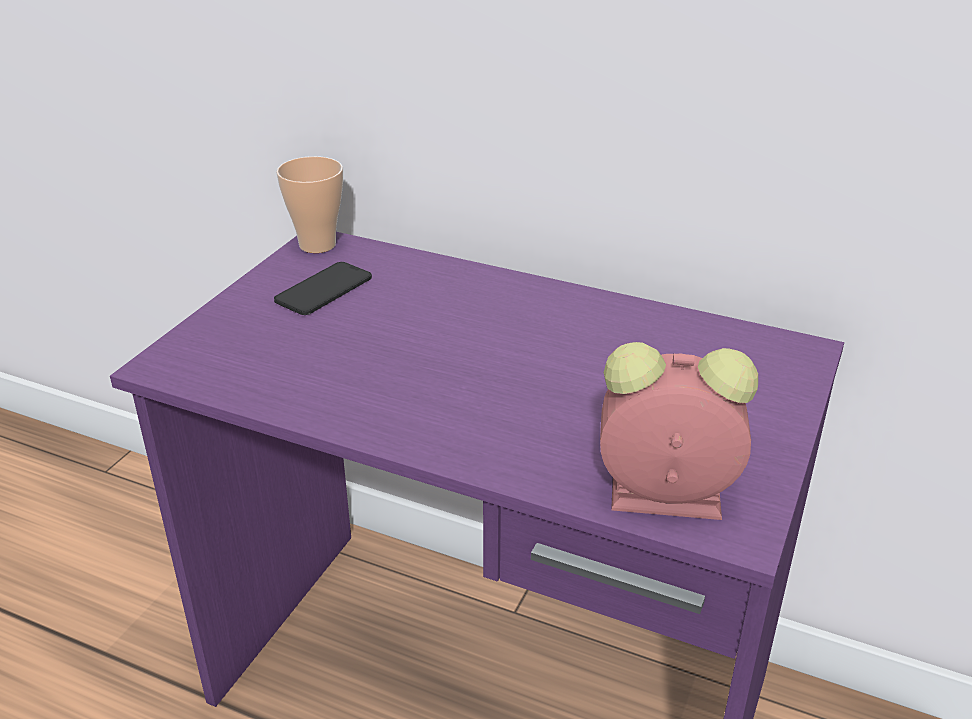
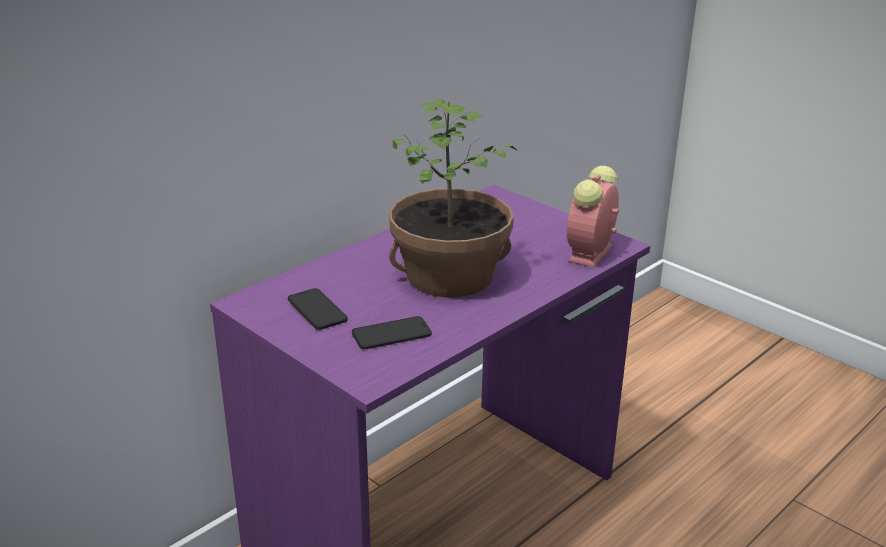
camera: 70 degrees left, 5 degrees down
cup [276,156,343,253] -> none
none -> phone [352,316,432,349]
none -> potted plant [389,99,518,298]

